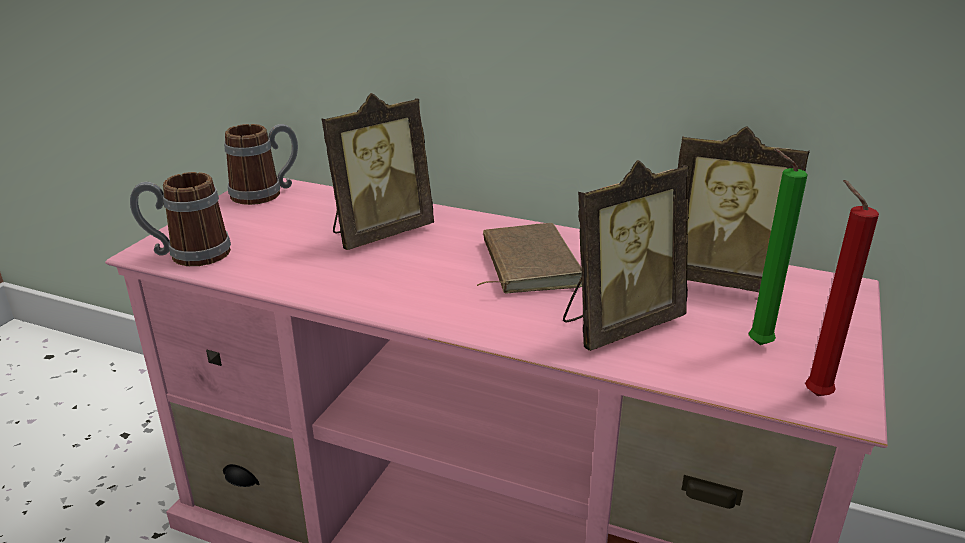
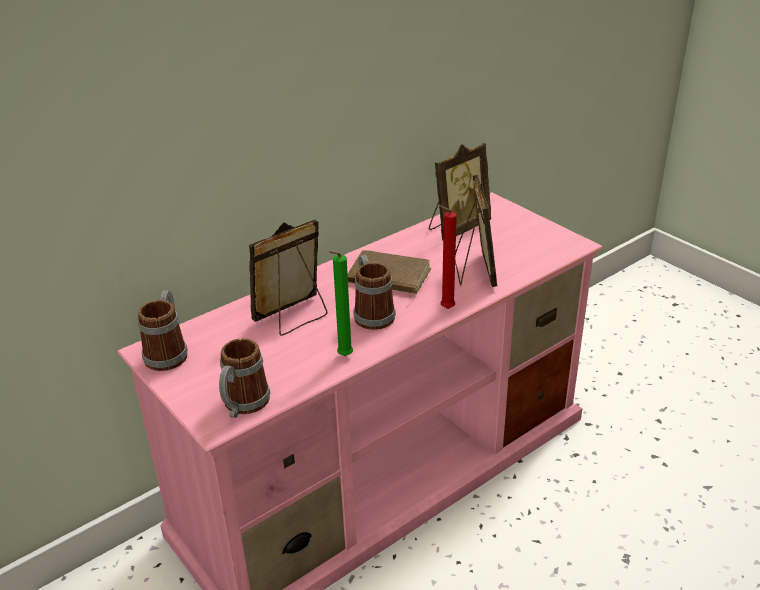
camera: 60 degrees left, 5 degrees up
picture frame [321,93,434,250] -> picture frame turned 120 degrees counterclockwise [249,219,328,336]
green candle [748,148,808,345] -> green candle moved to [329,251,353,356]
red candle [805,180,879,396] -> red candle moved to [438,205,457,309]
none -> mug [353,255,396,330]

